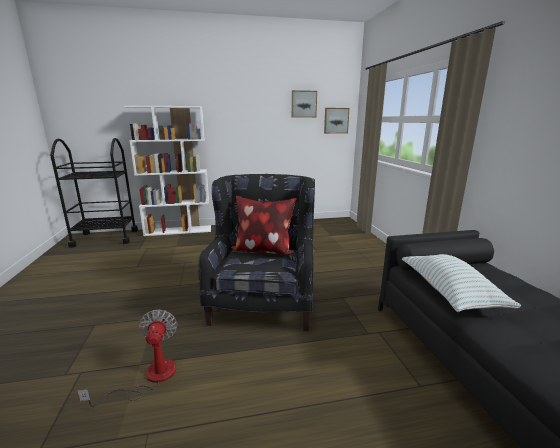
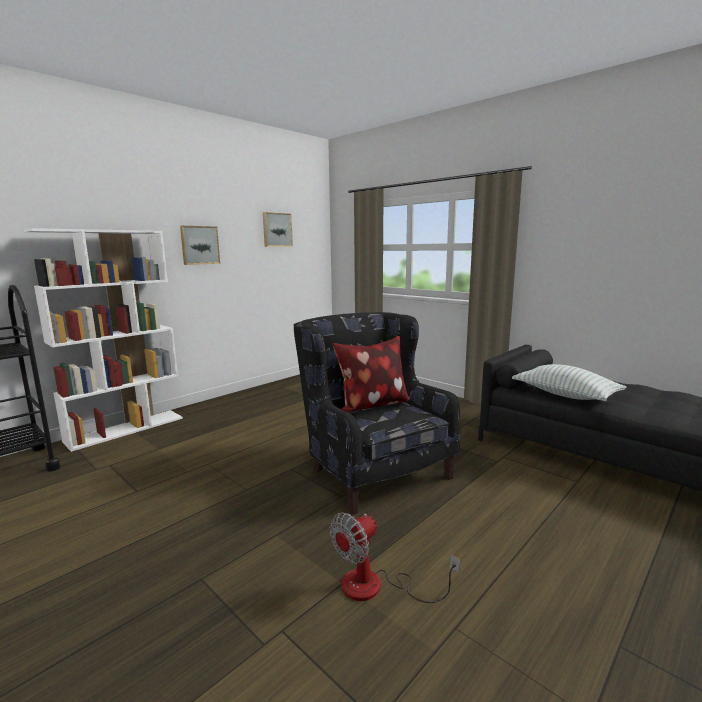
camera: 35 degrees left, 5 degrees down
fan [78,309,177,407] -> fan turned 90 degrees counterclockwise [330,512,460,603]
picture [324,108,350,134] -> picture moved to [180,226,220,265]

